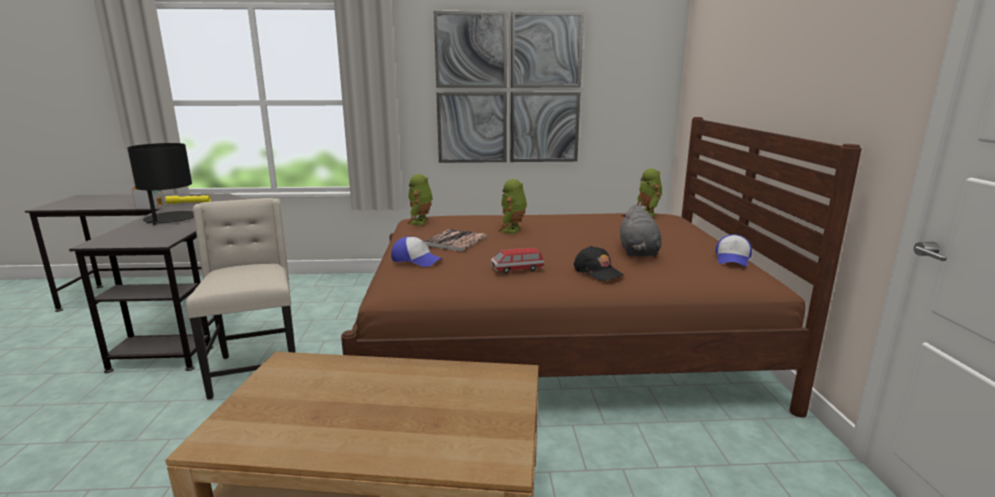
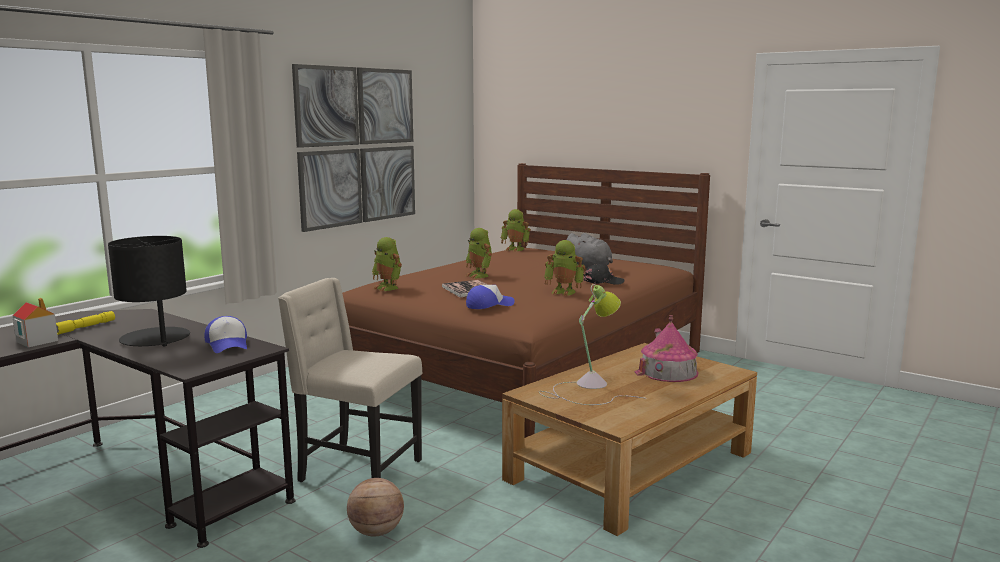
camera: 50 degrees left, 5 degrees down
toy car [490,248,544,274] -> toy robot [544,240,585,296]
cap [715,235,752,267] -> cap moved to [204,316,247,353]
none -> basketball [347,478,404,536]
none -> table lamp [539,284,647,405]
none -> toy house [635,315,698,382]

